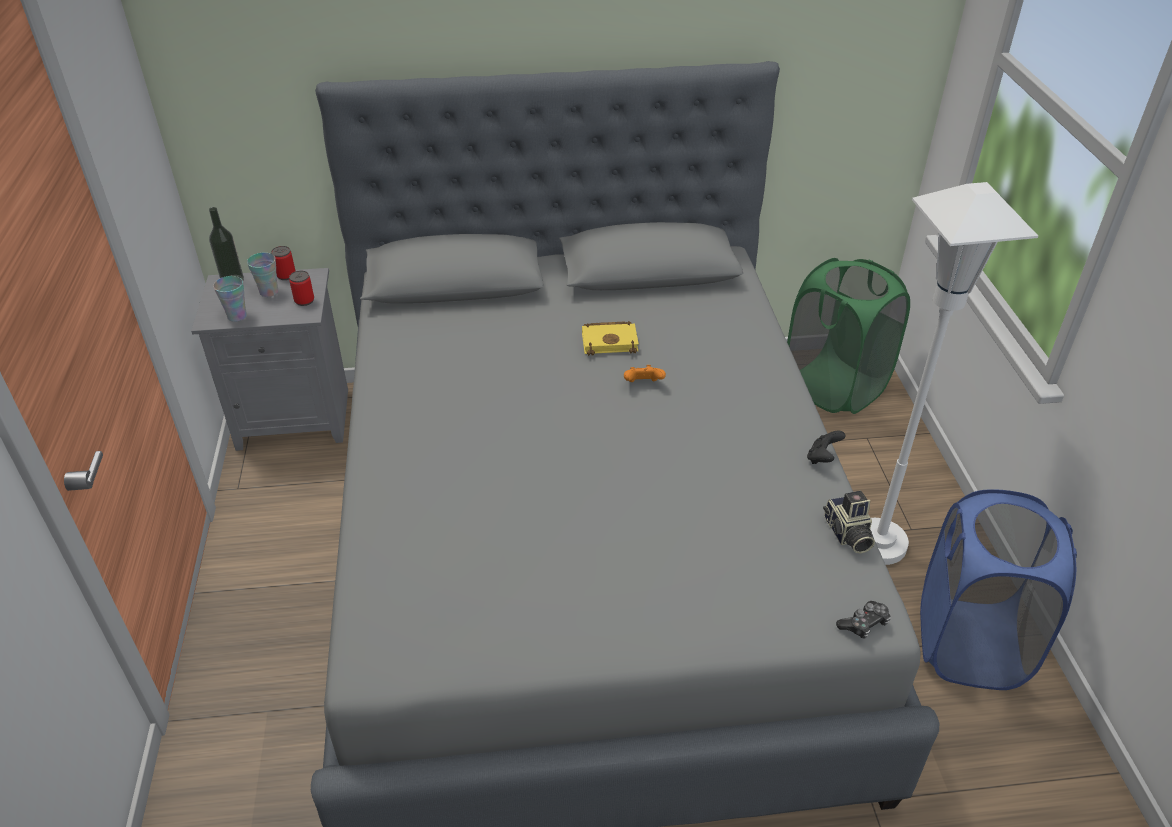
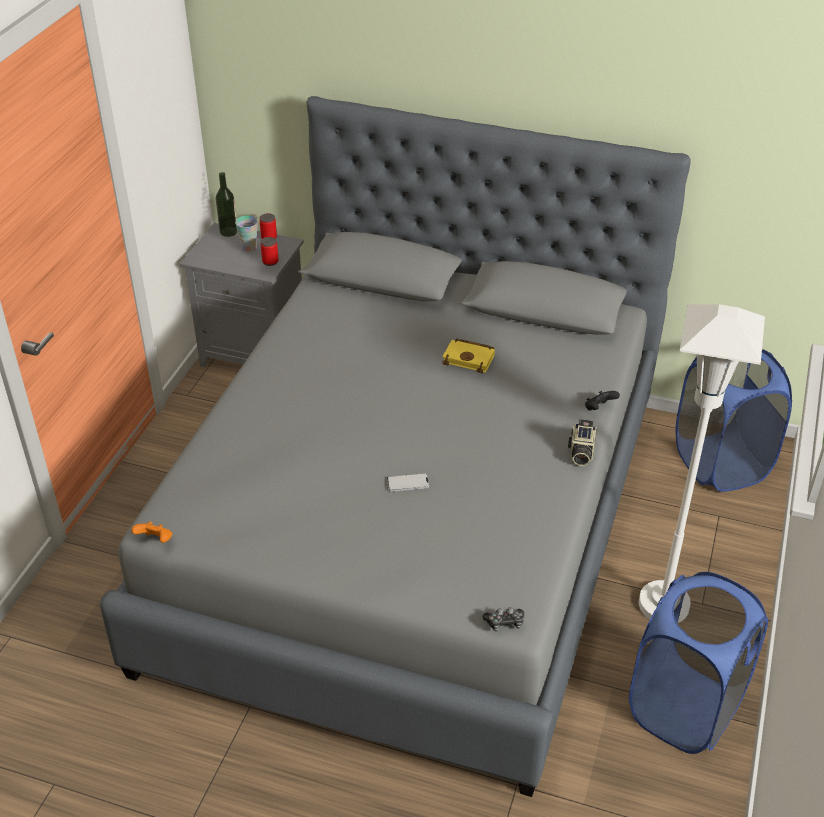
camera: 25 degrees right, 0 degrees up
cup [213,276,247,322] -> none
orange game controller [624,365,666,382] -> orange game controller moved to [131,521,172,543]
green laundry basket [787,258,910,414] -> blue laundry basket [676,349,792,492]
black game controller [807,430,846,464] -> black game controller moved to [585,391,620,410]
camera [823,491,875,554] -> camera moved to [568,419,597,466]
none -> phone [387,473,429,492]

